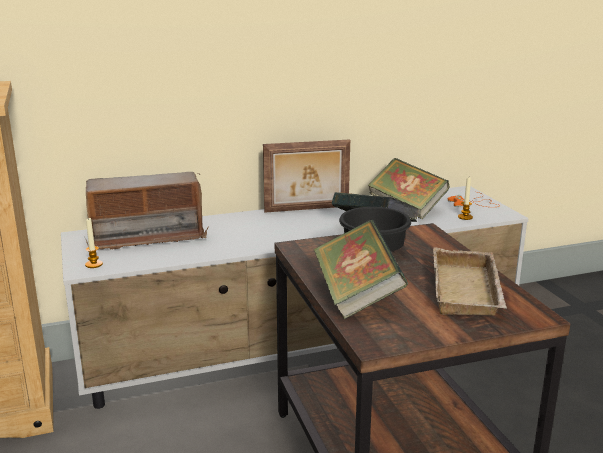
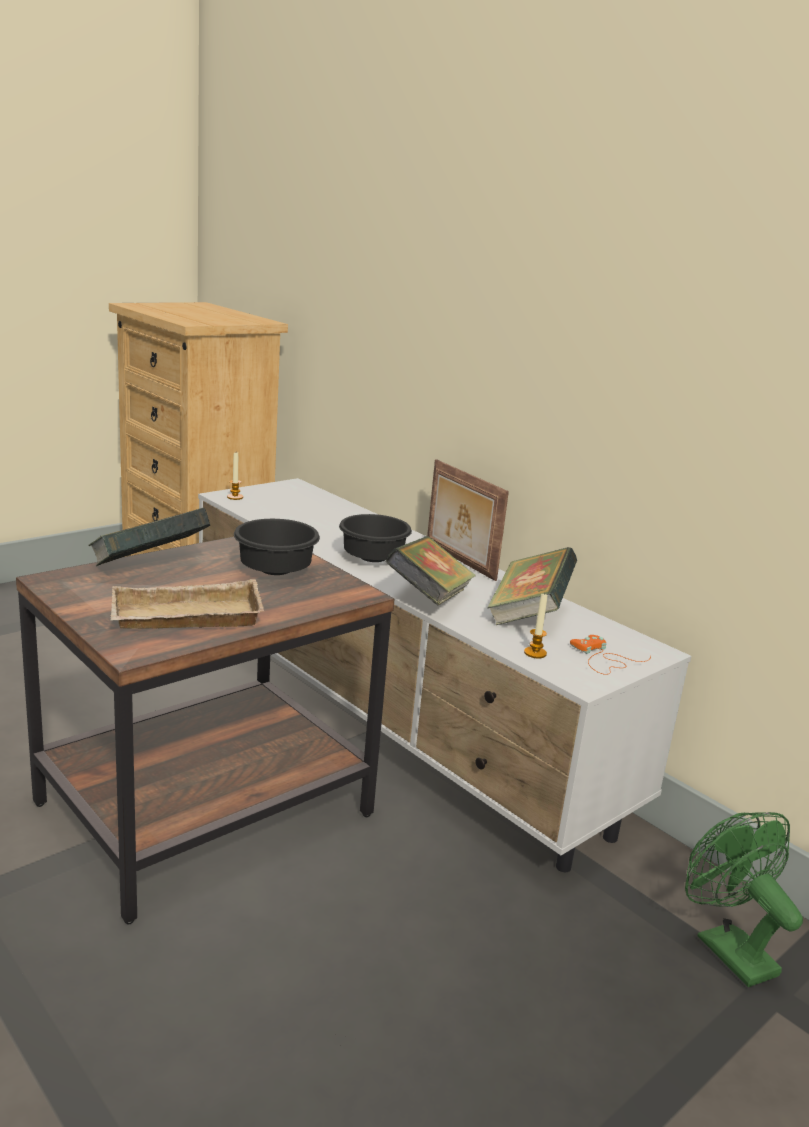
camera: 65 degrees right, 0 degrees up
radio [85,172,209,249] -> none
none -> black bowl [339,514,412,562]
none -> green fan [685,812,803,987]

